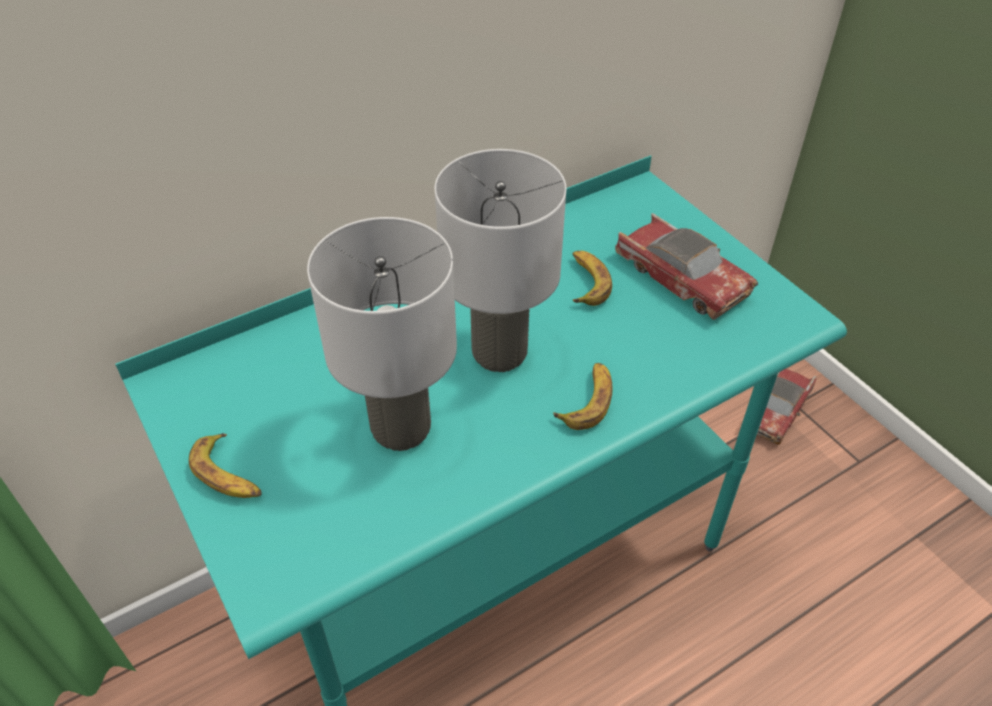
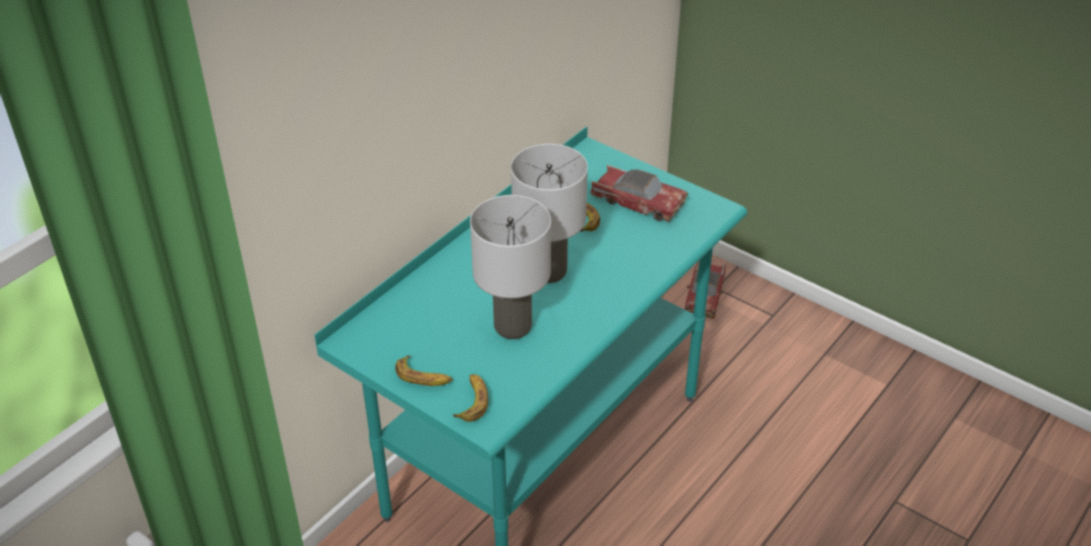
camera: 20 degrees left, 5 degrees down
banana [553,363,612,430] -> banana moved to [453,374,488,422]

